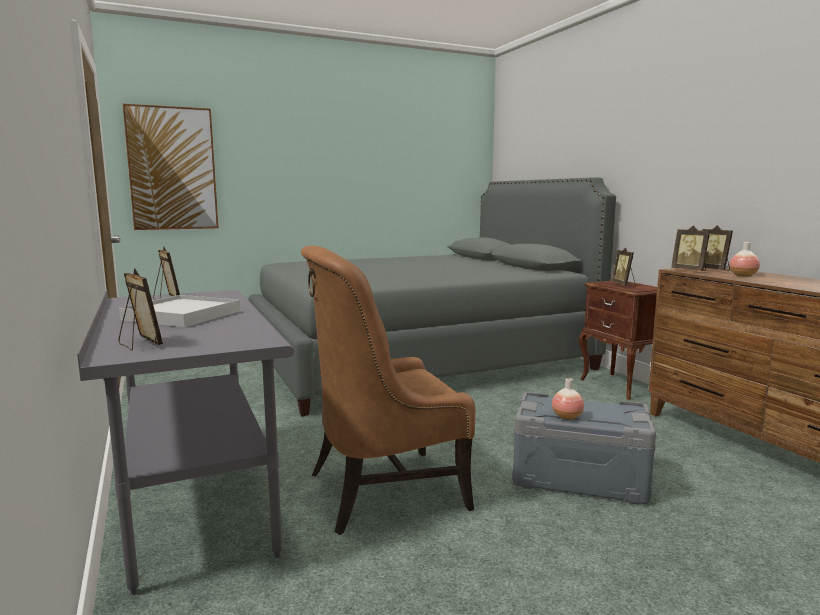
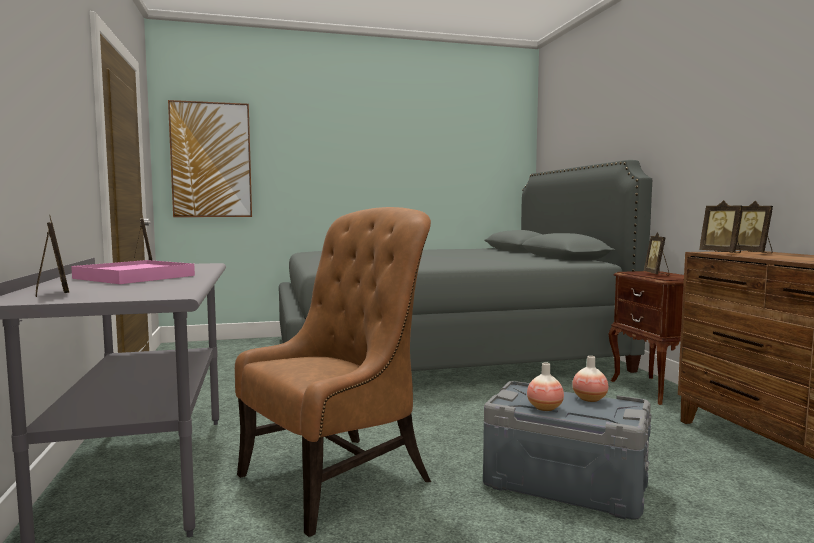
camera: 10 degrees right, 5 degrees down
white tray [119,295,240,327] -> pink tray [71,260,195,284]
brown chair [301,246,476,535] -> brown chair turned 150 degrees clockwise [235,207,431,537]
vase [729,242,760,277] -> vase moved to [572,356,608,402]

